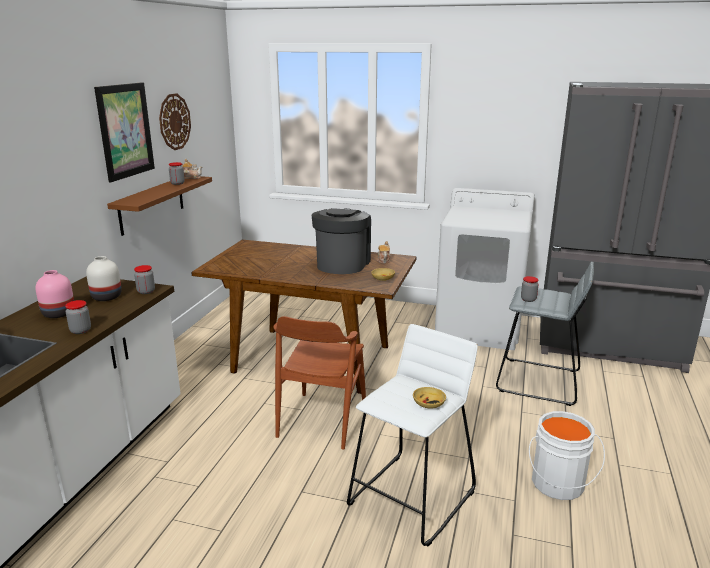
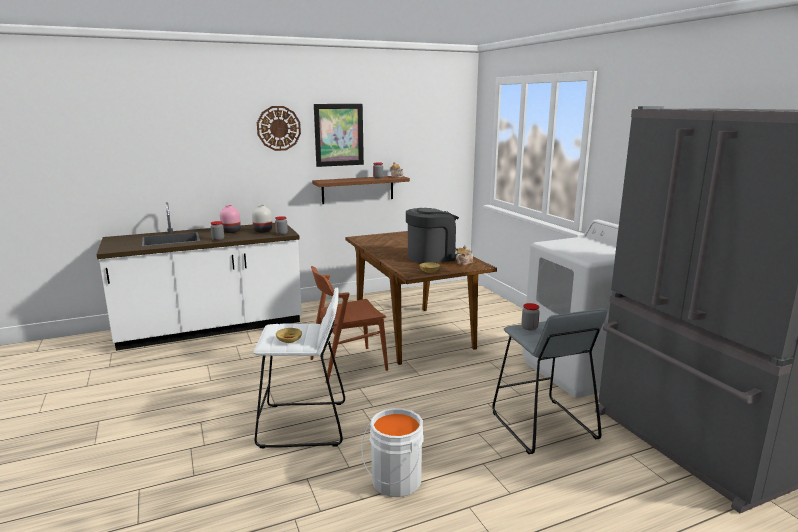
camera: 50 degrees right, 5 degrees down
wall clock [159,93,191,150] -> wall clock moved to [257,106,301,151]

